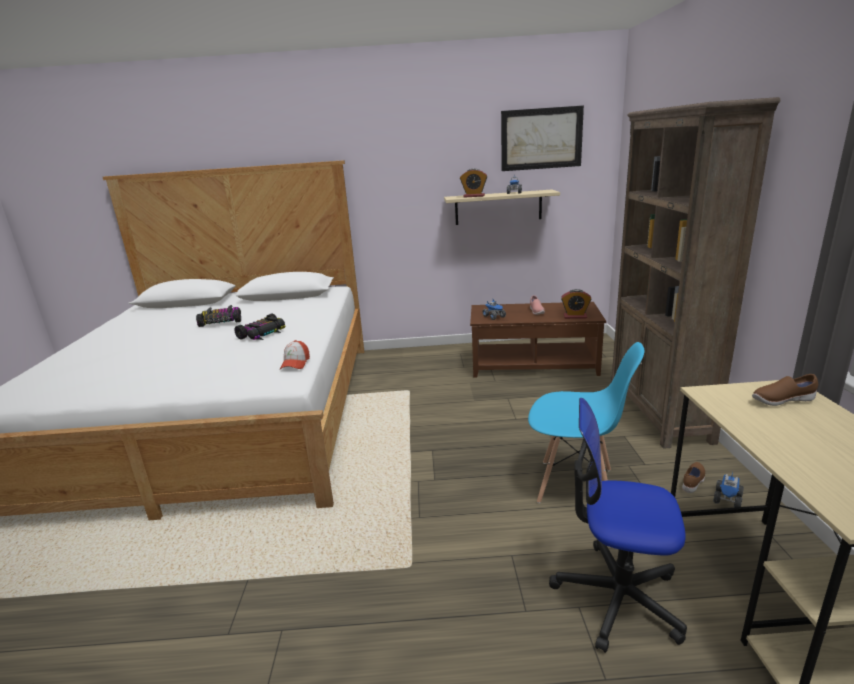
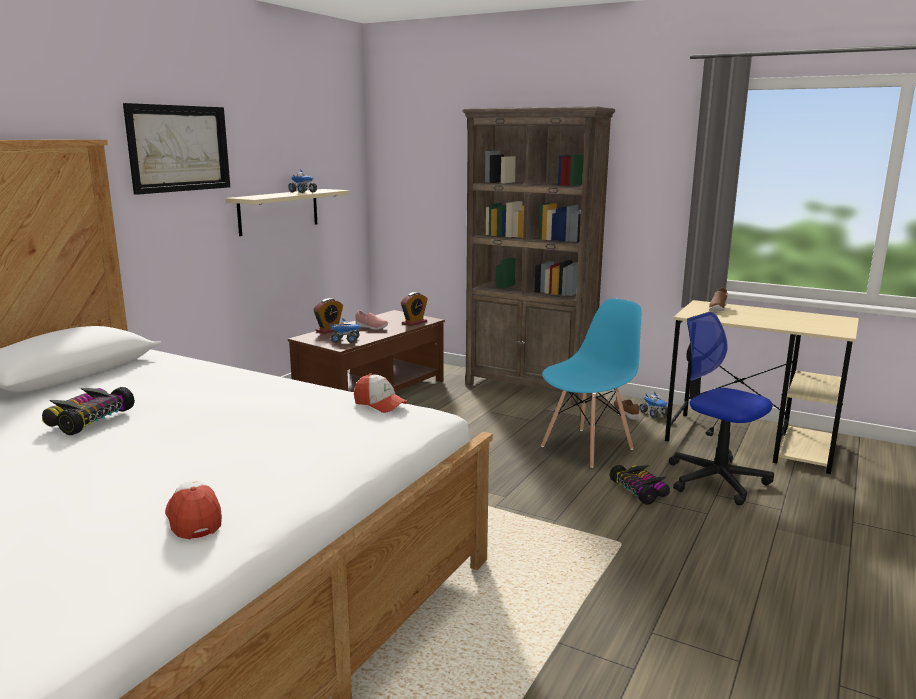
camera: 60 degrees left, 5 degrees down
toy car [234,314,285,340] -> toy car moved to [610,465,671,505]
alarm clock [460,169,487,197] -> alarm clock moved to [313,298,343,334]
picture [501,105,584,171] -> picture moved to [123,103,230,195]
office chair [549,398,687,653] -> office chair turned 90 degrees clockwise [669,312,774,505]
none -> cap [165,481,222,539]

